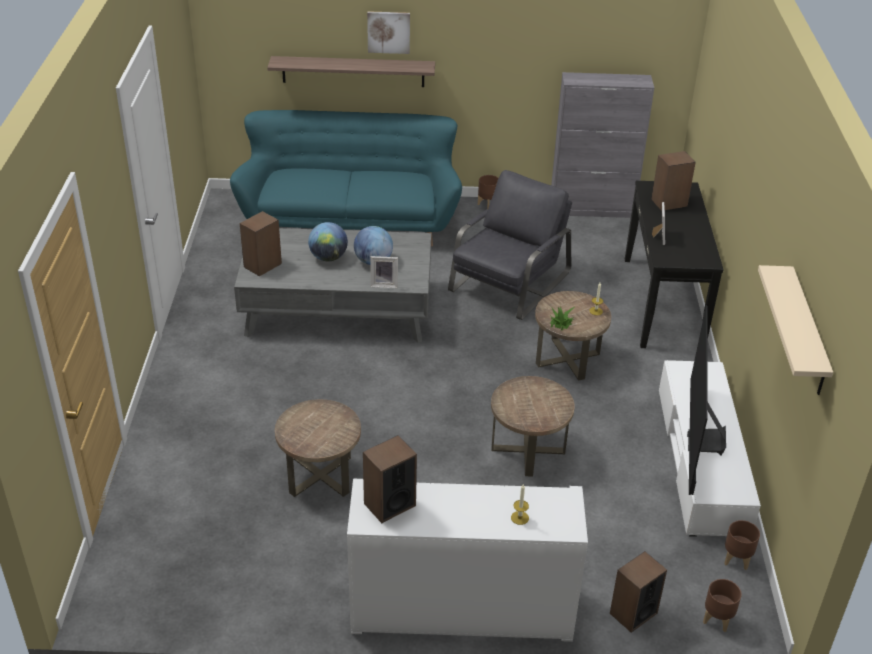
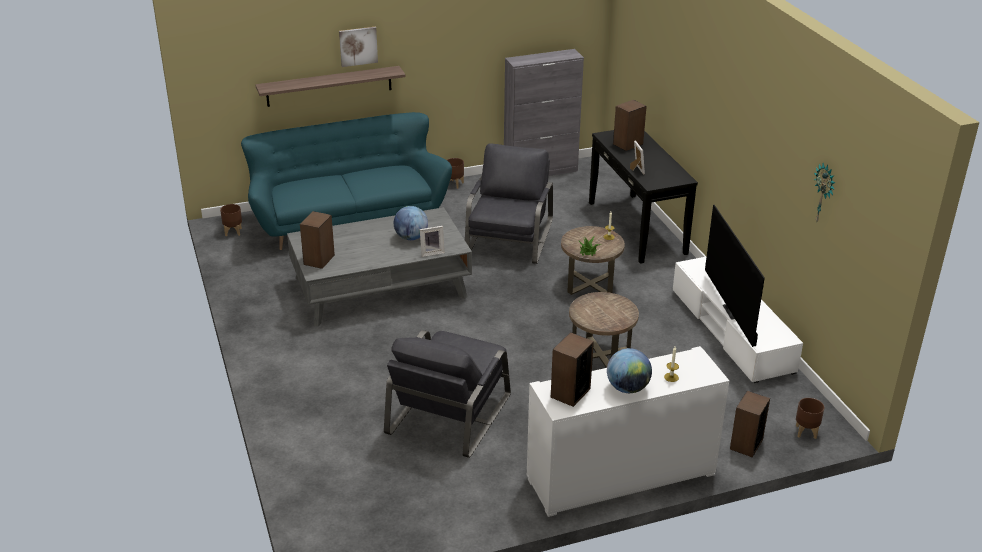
camera: 20 degrees left, 5 degrees down
brown side table [275,399,361,497] -> grey armchair [384,330,511,458]
globe [308,222,348,261] -> globe moved to [607,348,652,393]
brown planter [724,520,760,570] -> brown planter moved to [220,204,242,236]
beige shelf [758,265,833,395] -> wall clock [814,163,835,222]

